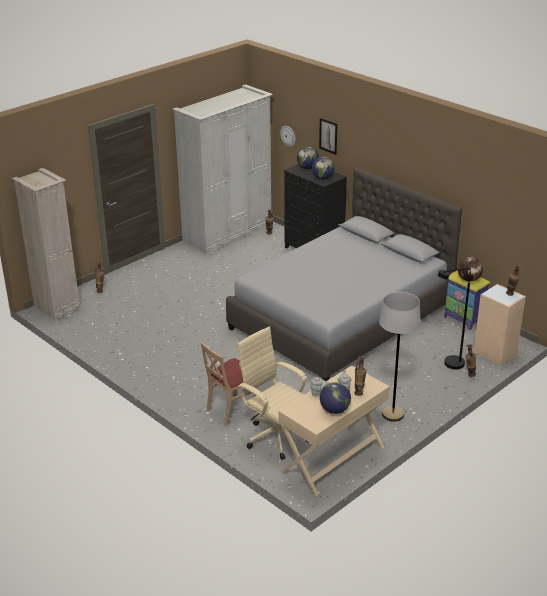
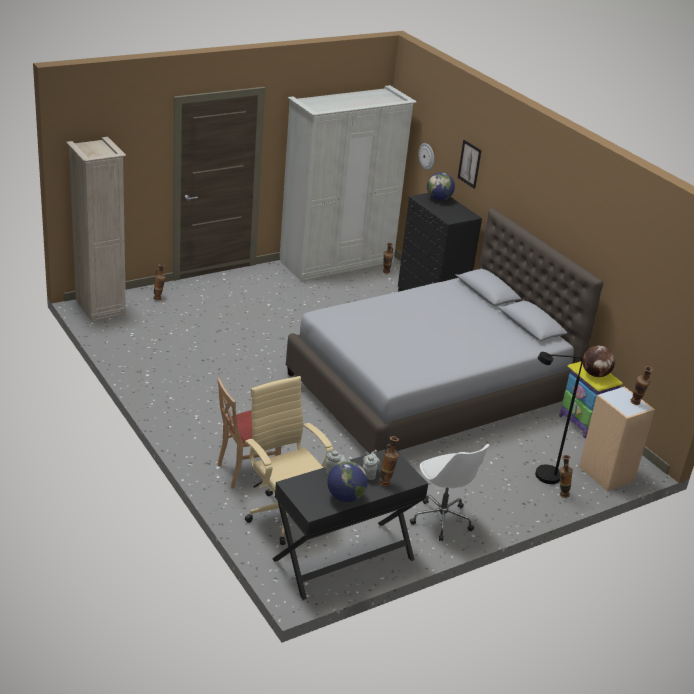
camera: 10 degrees right, 0 degrees up
beige desk [278,366,390,496] -> black desk [272,448,429,600]
globe [312,157,335,180] -> none
grey floor lamp [379,292,421,422] -> white office chair [410,444,490,541]

